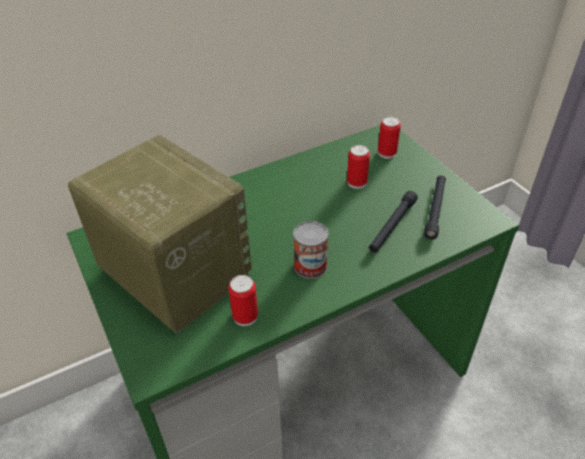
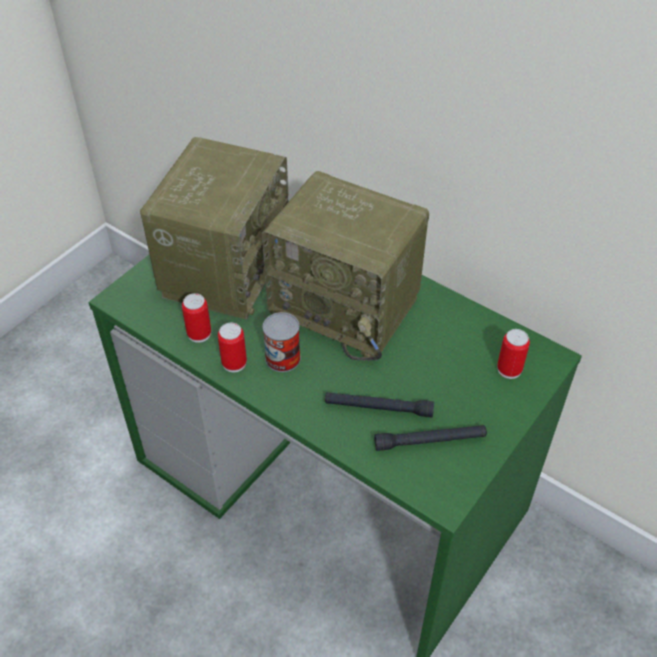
camera: 65 degrees right, 5 degrees up
can [347,145,370,189] -> can moved to [218,323,247,372]
none -> radio [262,171,429,361]

